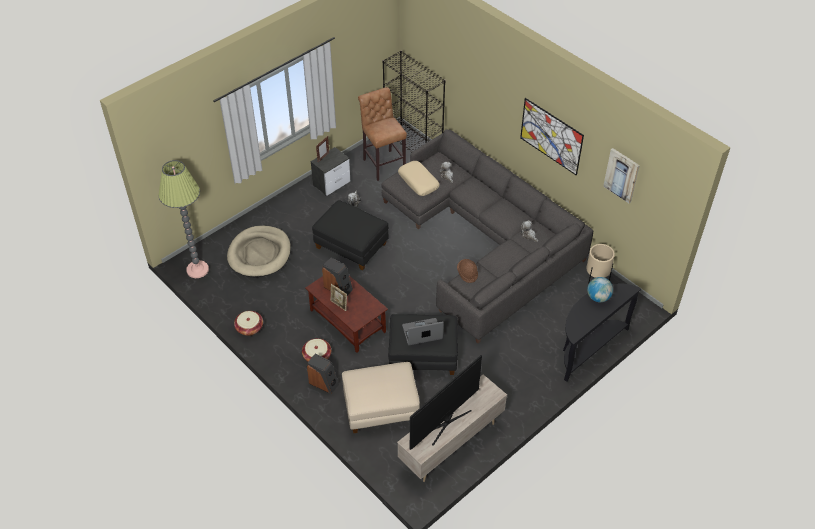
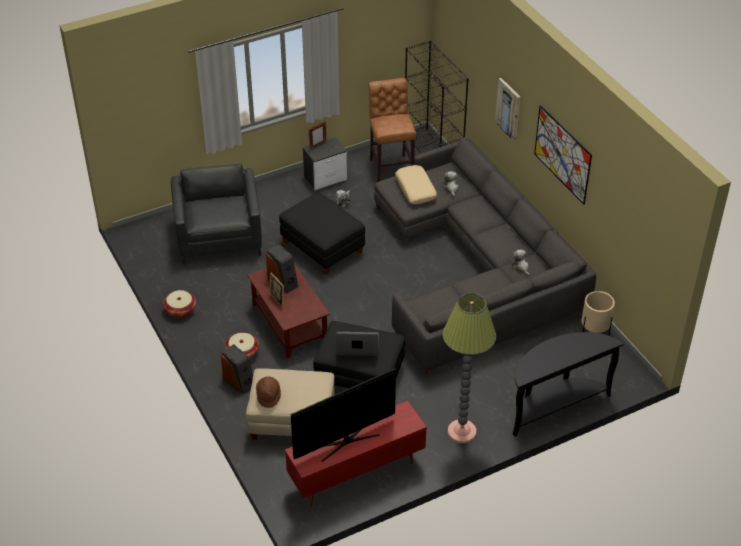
camera: 15 degrees right, 5 degrees down
floor lamp [159,160,209,278] -> floor lamp moved to [443,293,496,444]
beige dog bed [227,226,291,278] -> grey armchair [171,164,262,265]
beige tv stand [397,374,507,482] -> red tv stand [285,400,427,506]
brown hat [457,259,478,283] -> brown hat moved to [256,376,281,408]
globe [587,277,613,302] -> none
picture [603,148,640,203] -> picture moved to [495,78,521,142]

